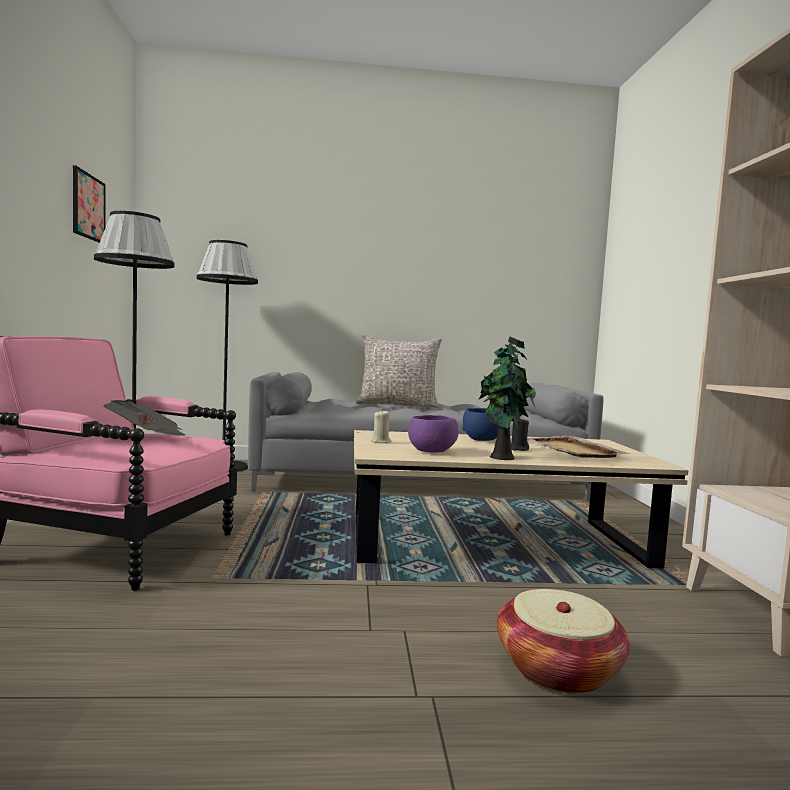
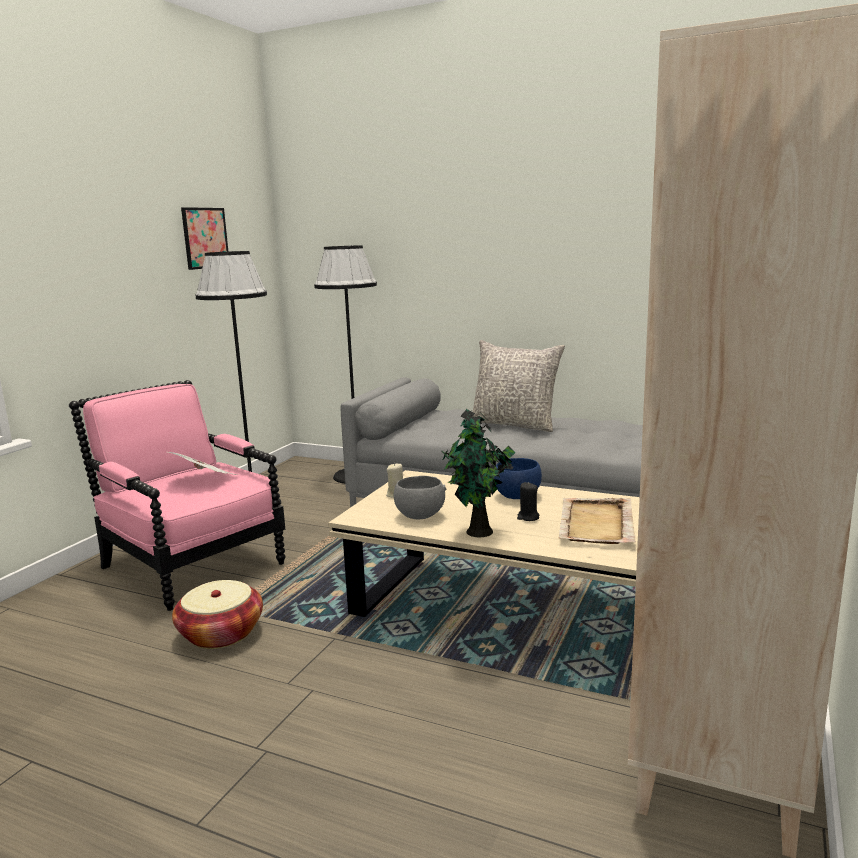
camera: 30 degrees right, 10 degrees up
purple bowl [408,415,458,453] -> grey bowl [394,476,446,519]
basket [497,589,630,694] -> basket moved to [172,580,263,649]

